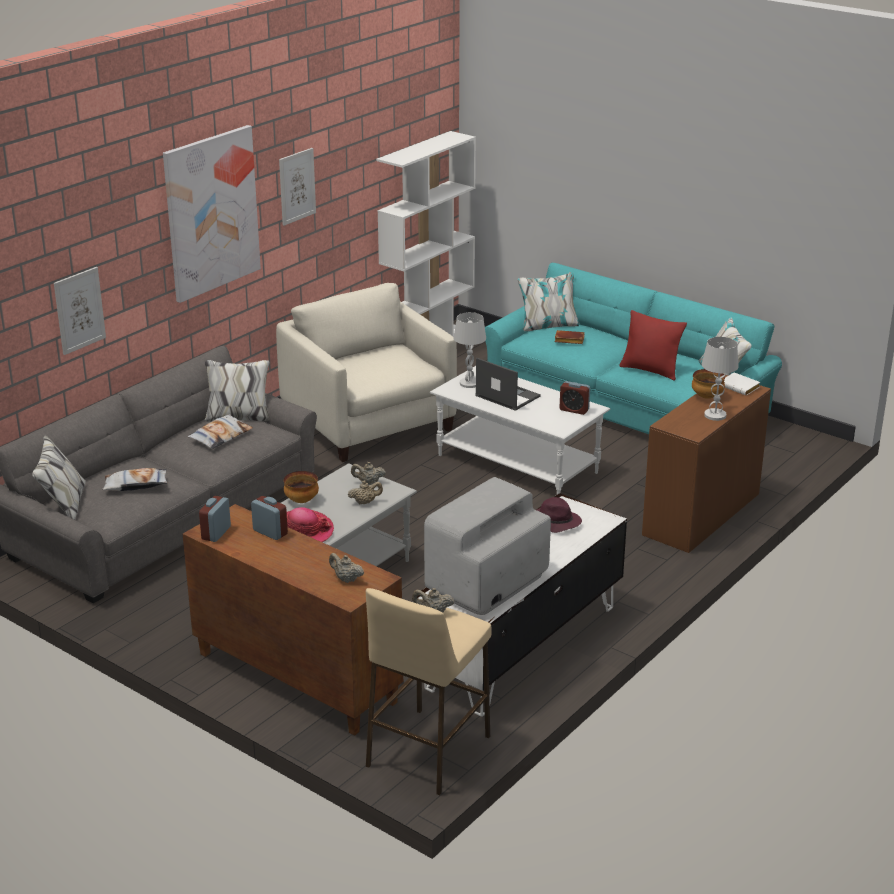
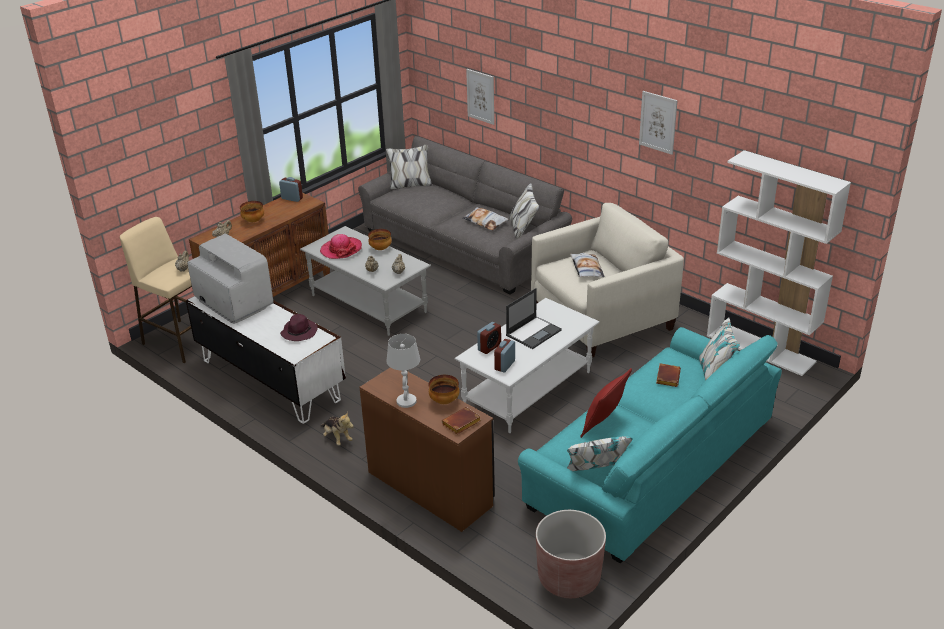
camera: 95 degrees right, 5 degrees up
pillow [102,468,168,491] -> pillow moved to [570,253,605,277]
picture [163,125,261,303] -> none
alarm clock [251,496,288,540] -> alarm clock moved to [477,322,501,354]
white table lamp [453,312,486,388] -> none
white book [724,372,760,396] -> brown book [442,407,481,434]
none -> bowl [240,201,264,222]
none -> plush toy [320,412,354,446]
none -> brown planter [536,510,606,598]

